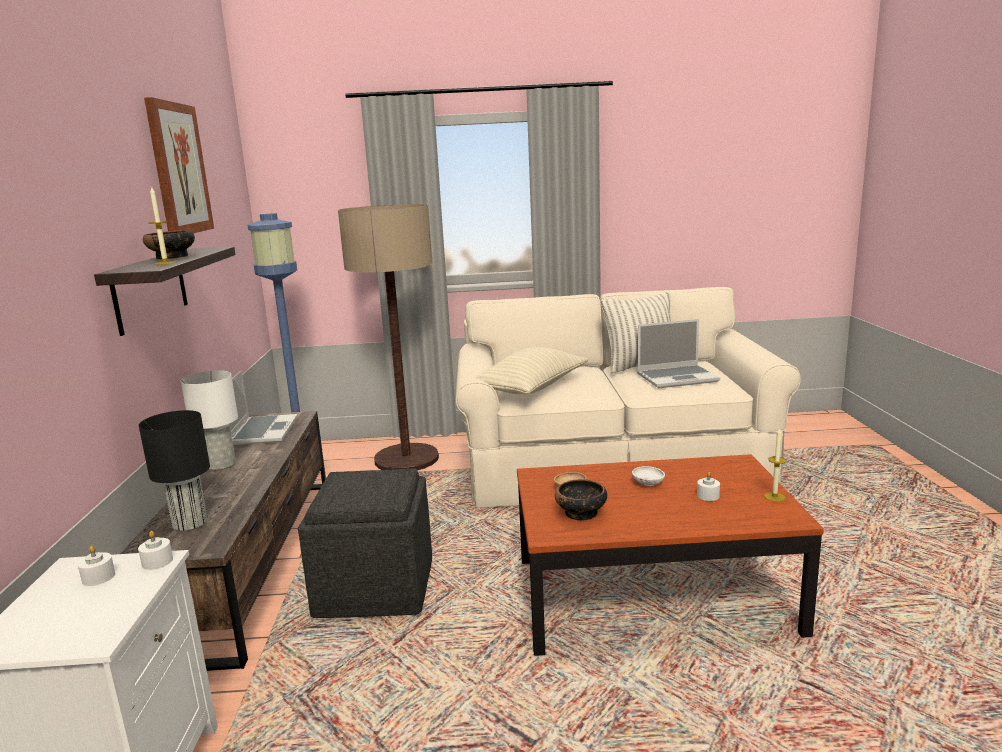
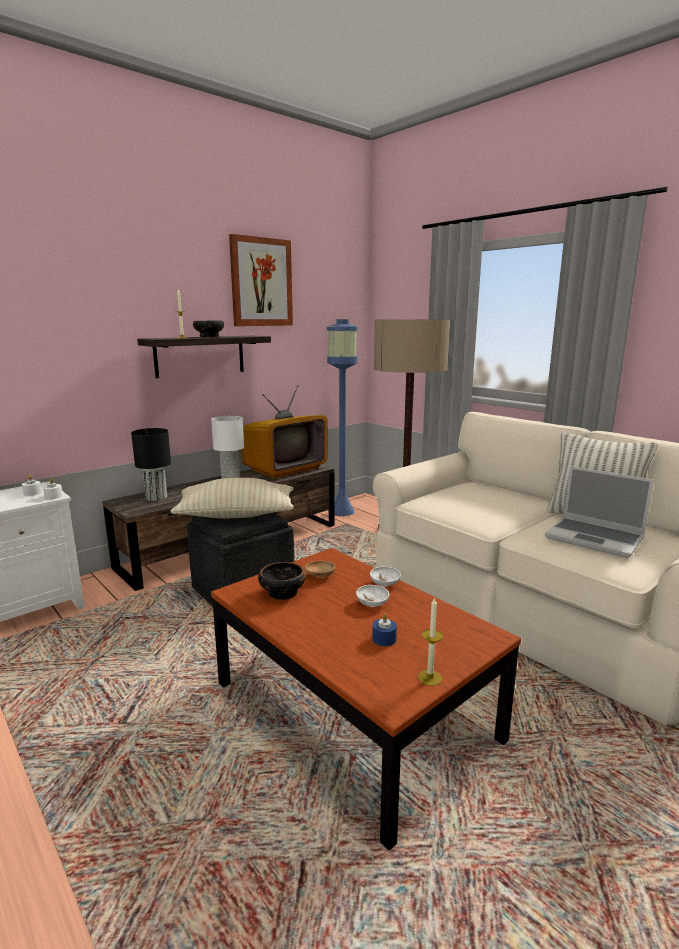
camera: 50 degrees right, 0 degrees up
laptop [229,370,298,445] -> television [241,385,328,479]
beige pillow [475,347,588,395] -> beige pillow moved to [171,478,294,518]
white candle [697,472,720,501] -> blue candle [372,614,397,646]
none -> white bowl [370,566,401,587]

